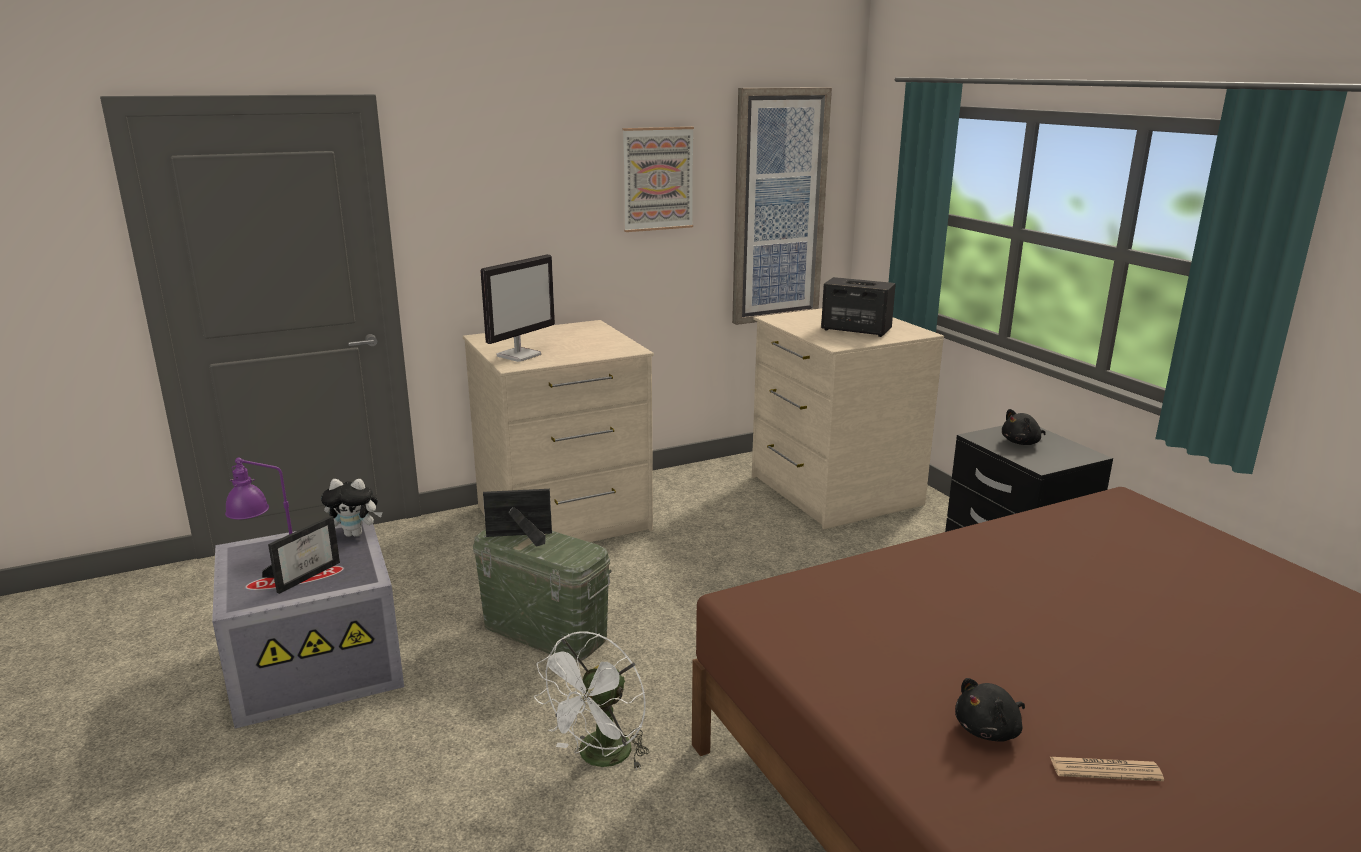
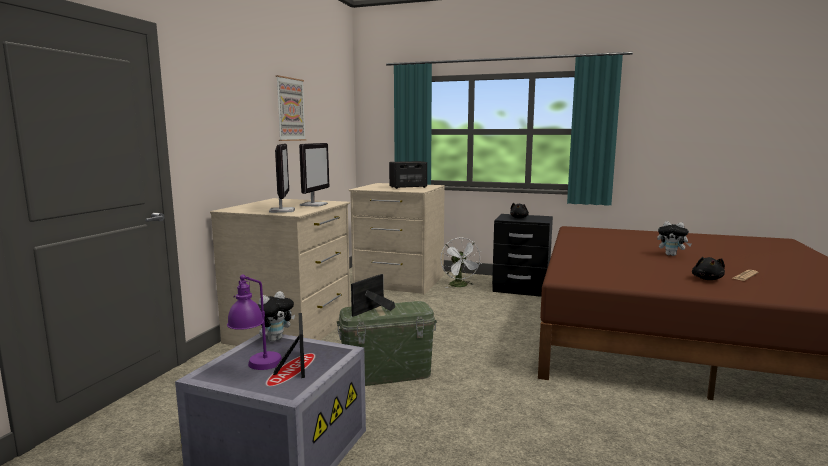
camera: 45 degrees left, 10 degrees down
white fan [534,631,650,770] -> white fan moved to [441,238,482,288]
picture [732,88,832,325] -> none
none -> monitor [299,143,329,207]
none -> plush toy [657,221,692,256]

